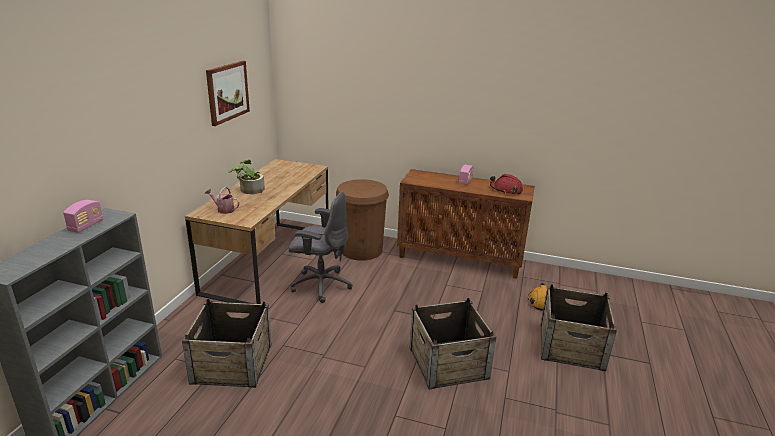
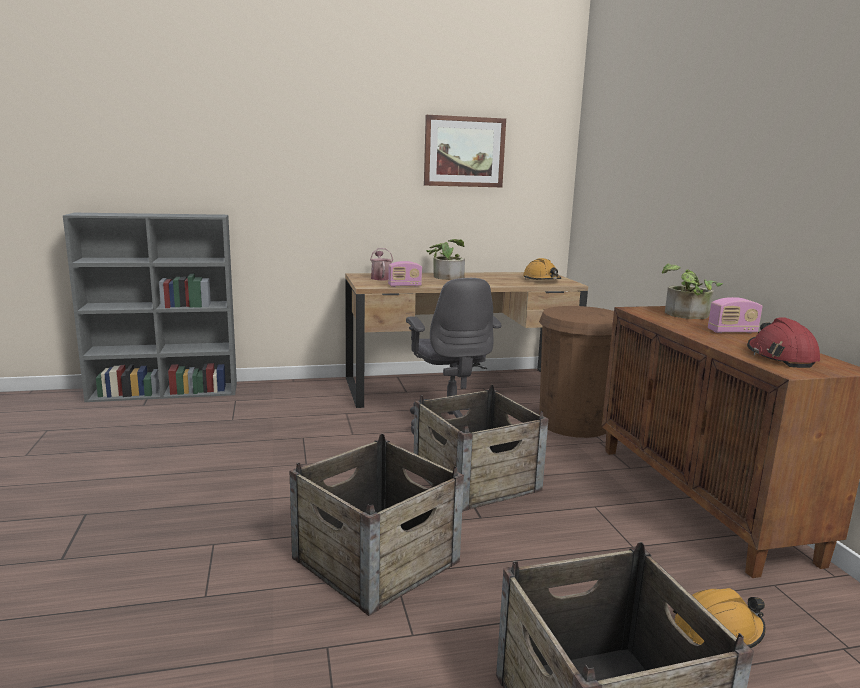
camera: 60 degrees right, 10 degrees down
radio [63,200,103,233] -> radio moved to [388,261,422,287]
crate [182,299,272,388] -> crate moved to [414,385,548,512]
none -> orange hard hat [523,258,561,280]
none -> potted plant [662,264,723,319]

